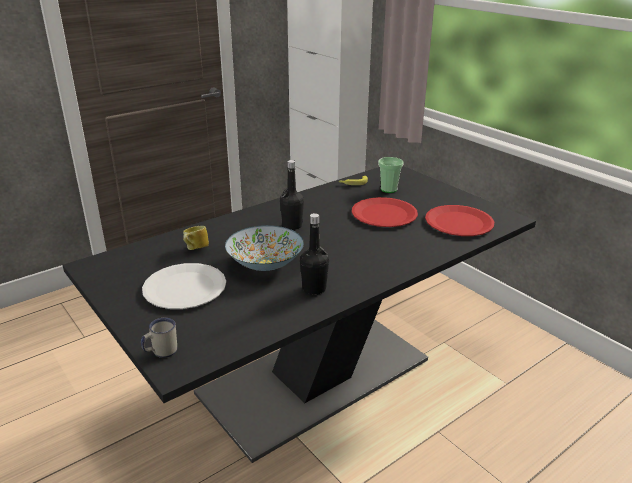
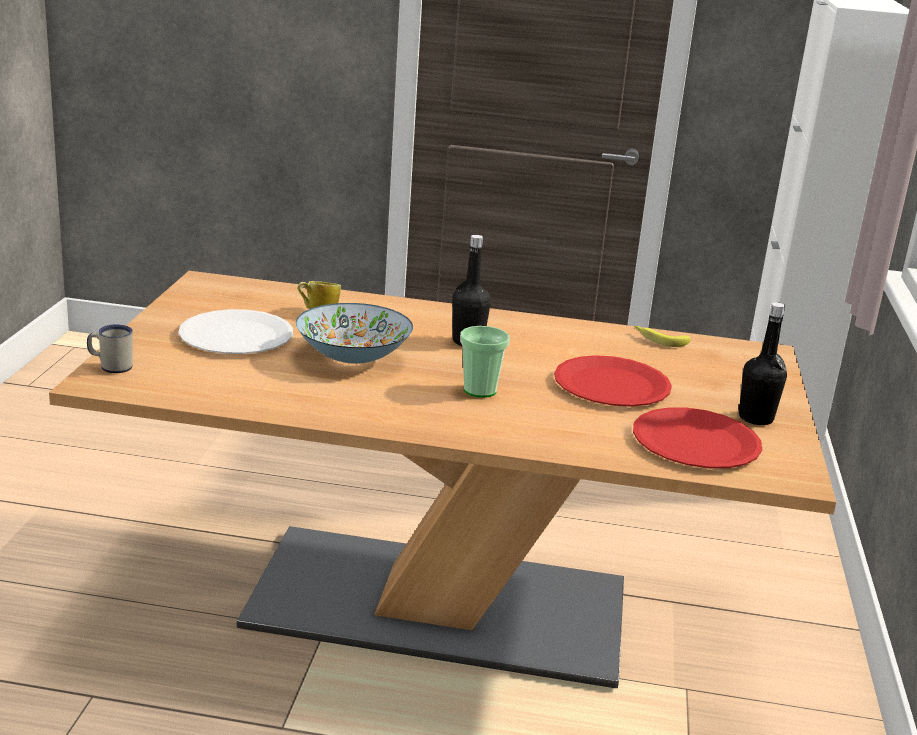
camera: 45 degrees right, 5 degrees down
black dining table [63,166,536,463] -> beige dining table [49,271,836,688]
black bottle [300,213,329,295] -> black bottle moved to [738,302,787,425]
cup [378,157,404,193] -> cup moved to [460,326,510,398]

